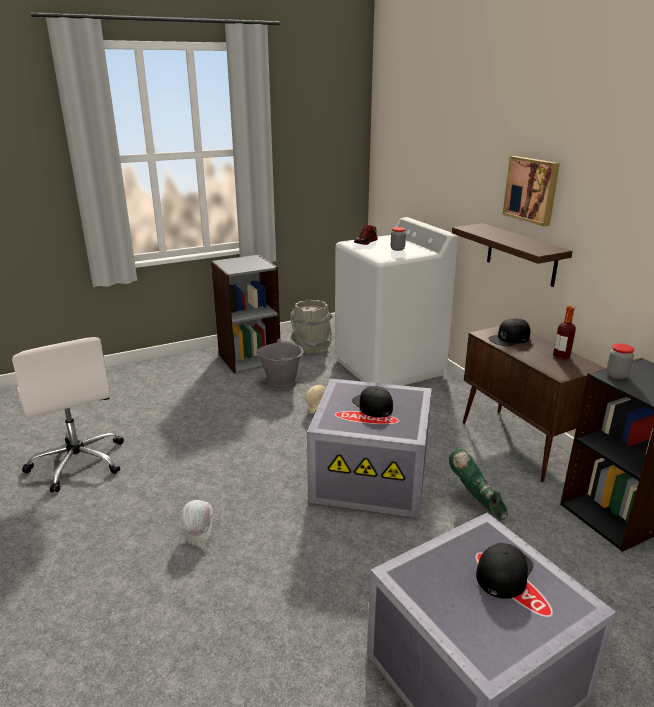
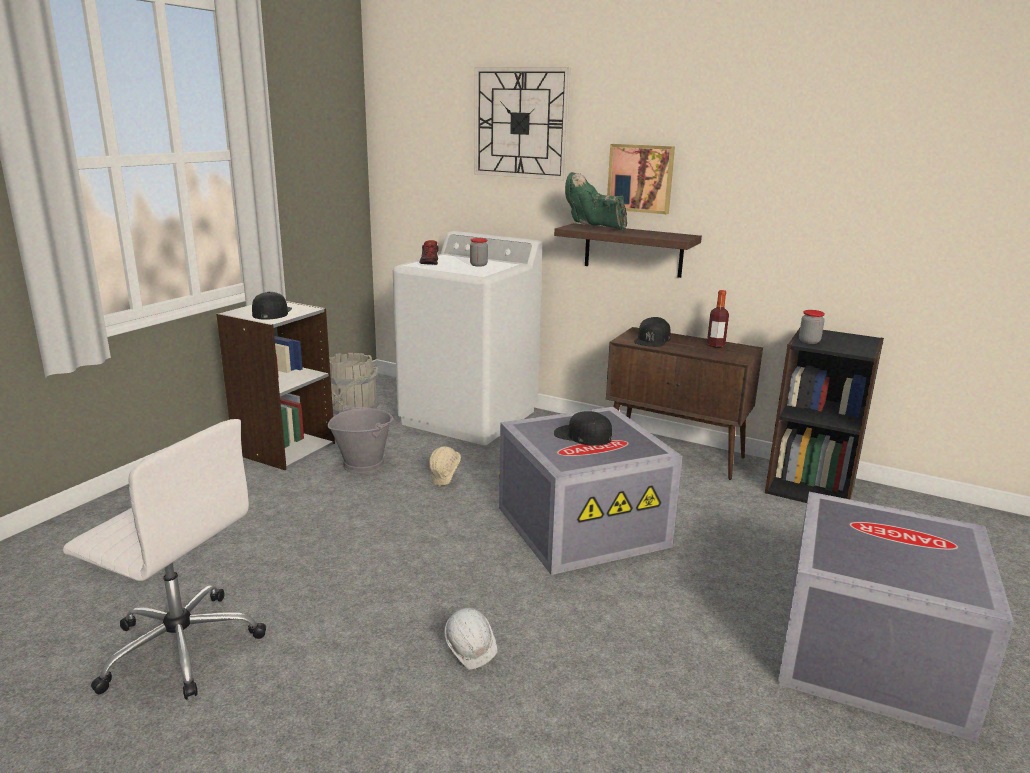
camera: 35 degrees left, 5 degrees down
green boot [449,448,508,520] -> green boot moved to [565,172,627,230]
black cap [476,543,533,599] -> black cap moved to [252,292,292,320]
none -> wall clock [474,67,570,180]

